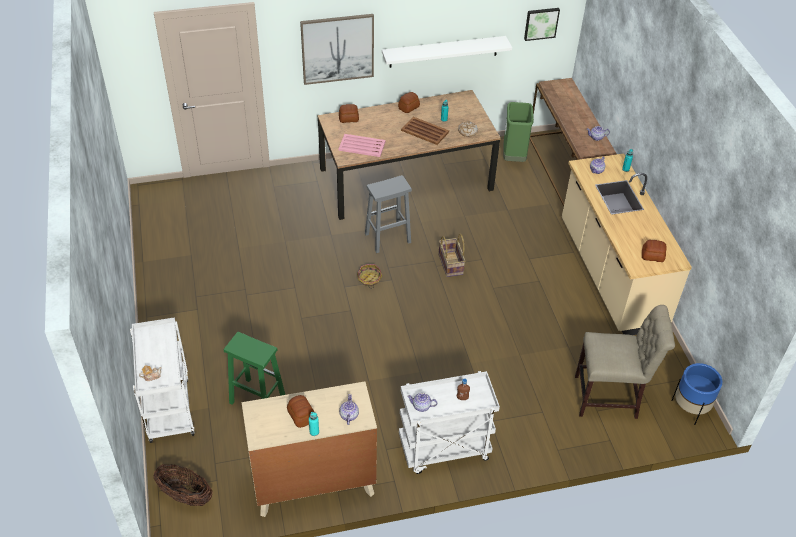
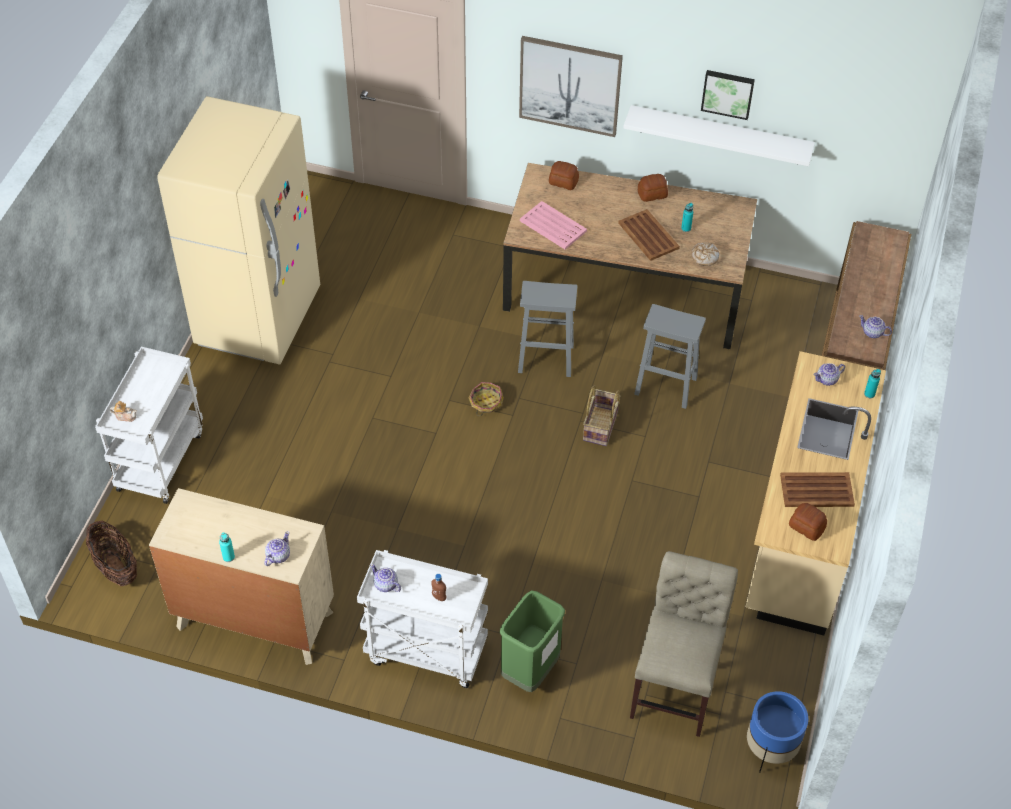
camera: 30 degrees right, 5 degrees up
green stool [224,332,285,405] -> none
bread [287,395,314,428] -> none
green trash can [503,102,534,162] -> green trash can moved to [500,590,565,692]
picture [524,8,560,41] -> picture moved to [701,70,755,120]
beige chair [575,305,675,419] -> beige chair turned 105 degrees counterclockwise [630,551,738,737]
none -> beige fridge [157,96,320,365]
none -> grey stool [634,304,706,409]
none -> brown tray [780,472,855,507]

